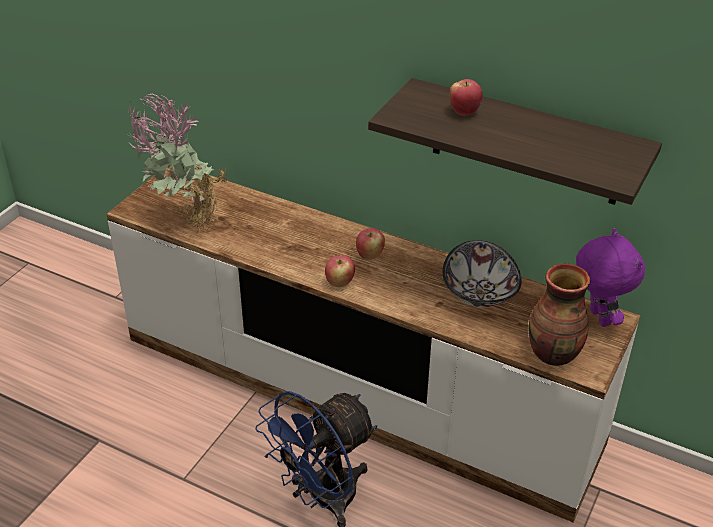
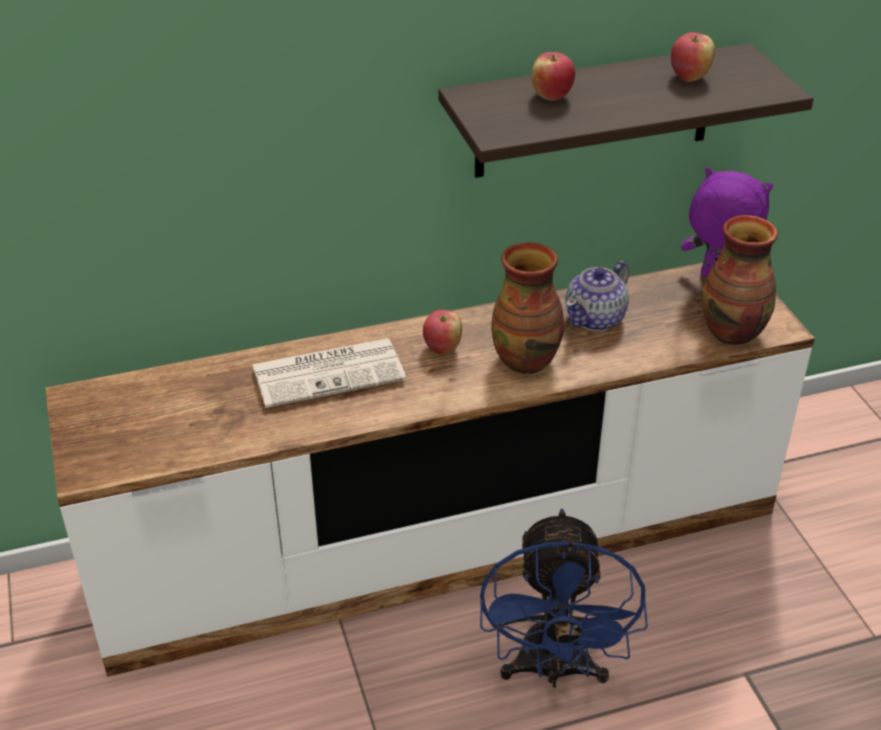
camera: 45 degrees left, 0 degrees up
potted plant [127,92,228,234] -> none
apple [325,255,355,287] -> apple moved to [671,32,715,82]
bowl [443,240,522,308] -> teapot [566,261,629,331]
none -> newspaper [252,338,406,408]
none -> vase [491,242,564,374]

